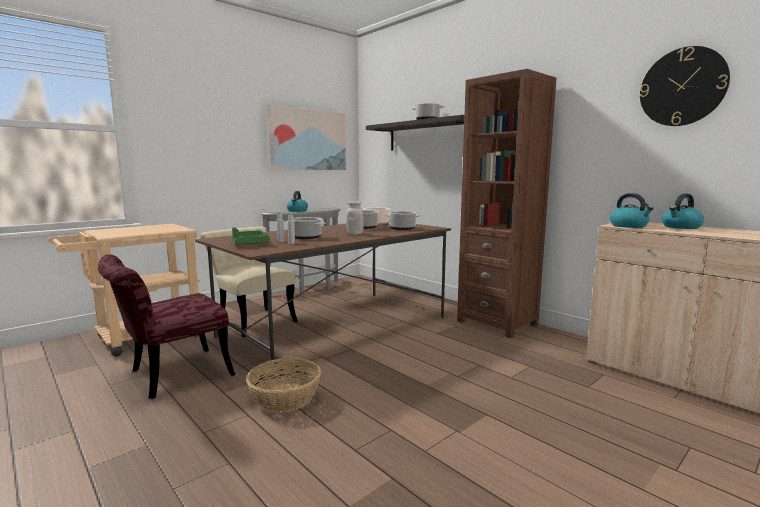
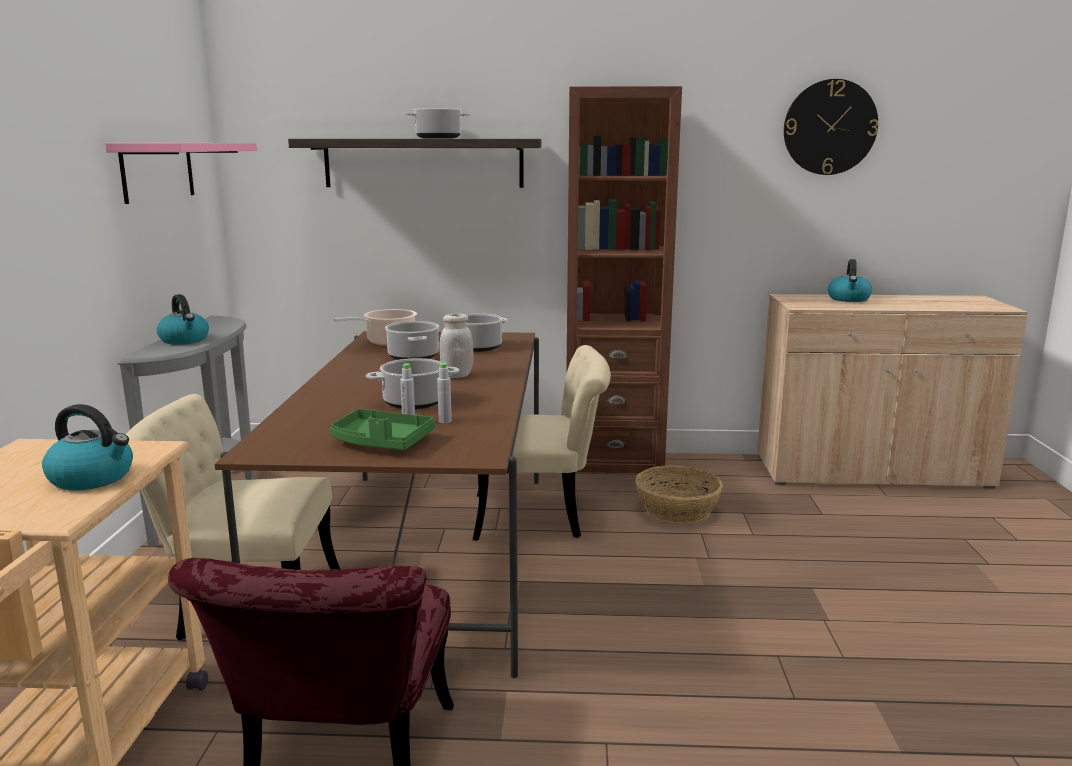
camera: 45 degrees left, 5 degrees up
basket [246,358,321,413] -> basket moved to [635,465,723,524]
picture [266,105,346,170] -> pink shelf [105,143,257,204]
kettle [610,193,654,228] -> kettle moved to [42,404,133,490]
none -> beige chair [473,345,611,541]

